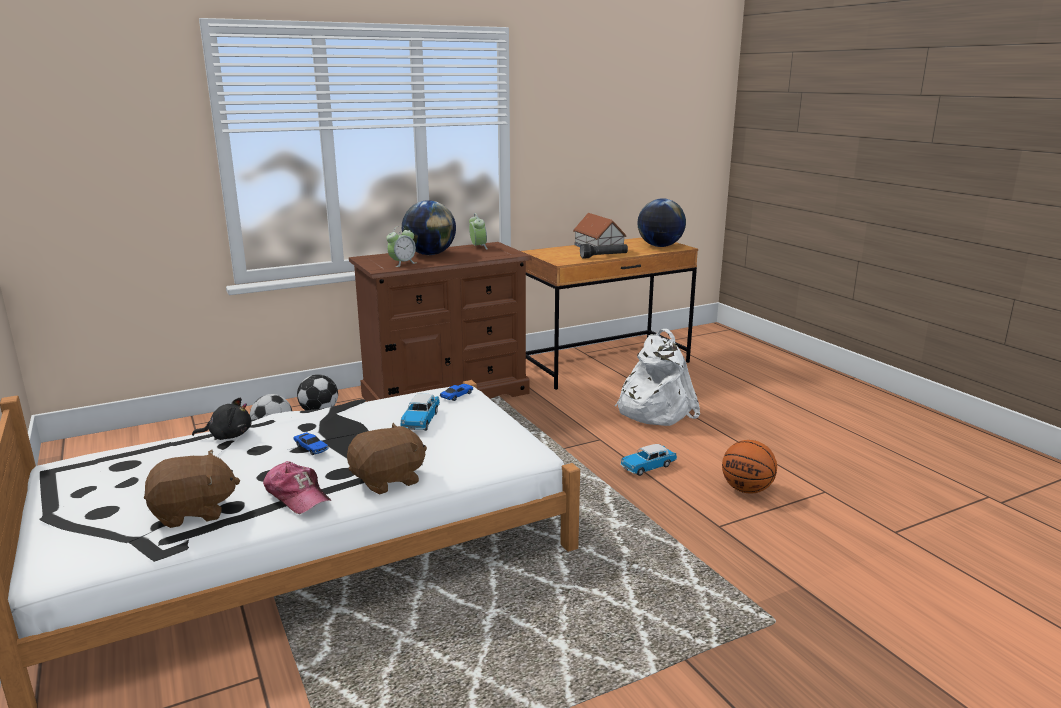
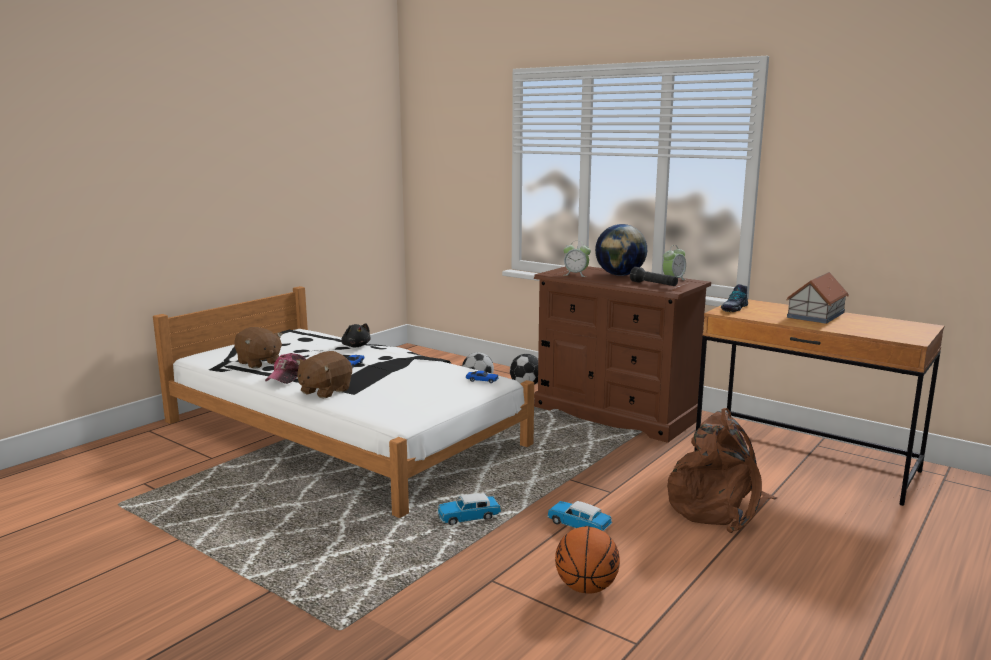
camera: 65 degrees right, 5 degrees down
brown plush toy [347,423,427,494] -> brown plush toy turned 90 degrees clockwise [296,351,352,399]
toy car [401,393,440,431] -> toy car moved to [437,494,501,525]
black flashlight [580,244,628,259] -> black flashlight moved to [630,267,678,286]
white backpack [615,329,700,426] -> brown backpack [667,408,777,533]
globe [637,198,686,247] -> none
none -> shoe [721,284,748,312]

